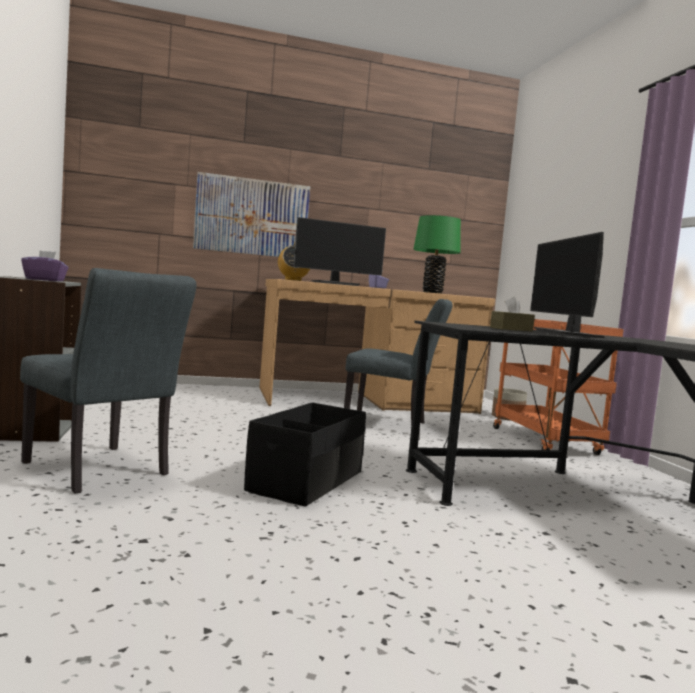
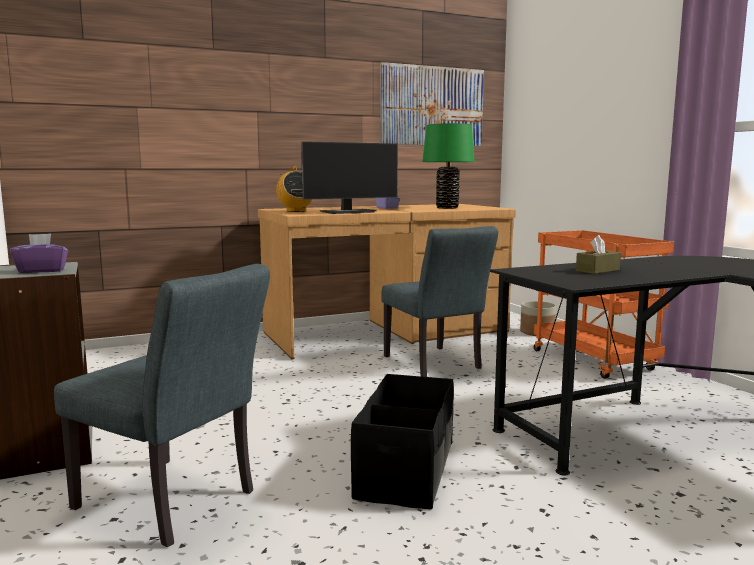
camera: 10 degrees left, 5 degrees up
picture [193,172,310,257] -> picture moved to [380,62,484,146]
grey chair [344,299,453,425] -> grey chair turned 60 degrees clockwise [381,226,498,377]
monitor [530,232,605,338] -> none

